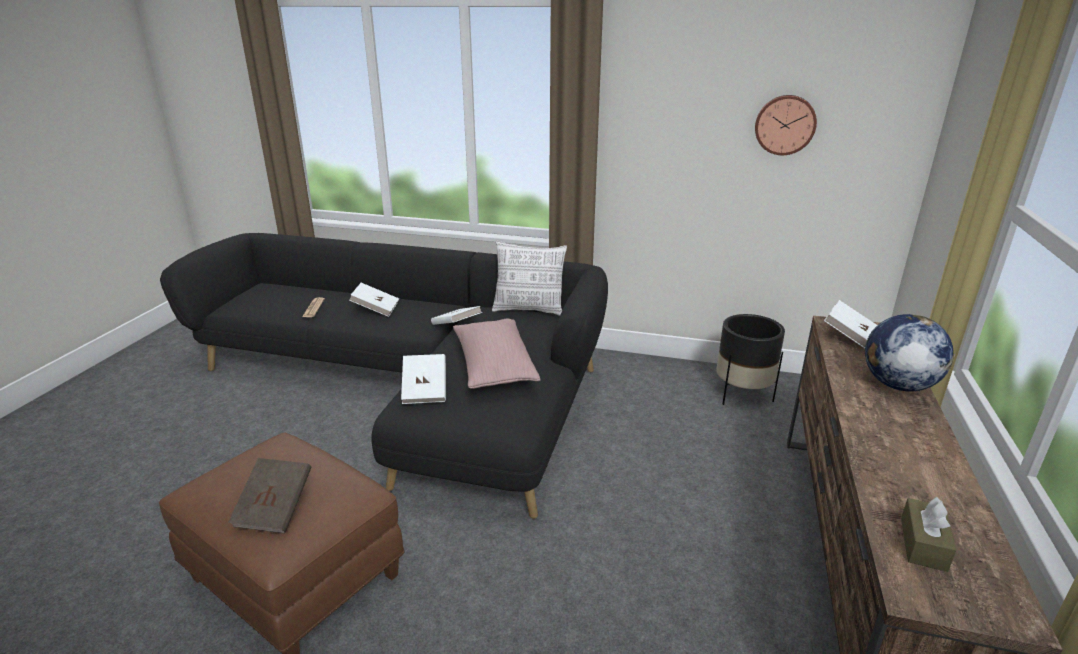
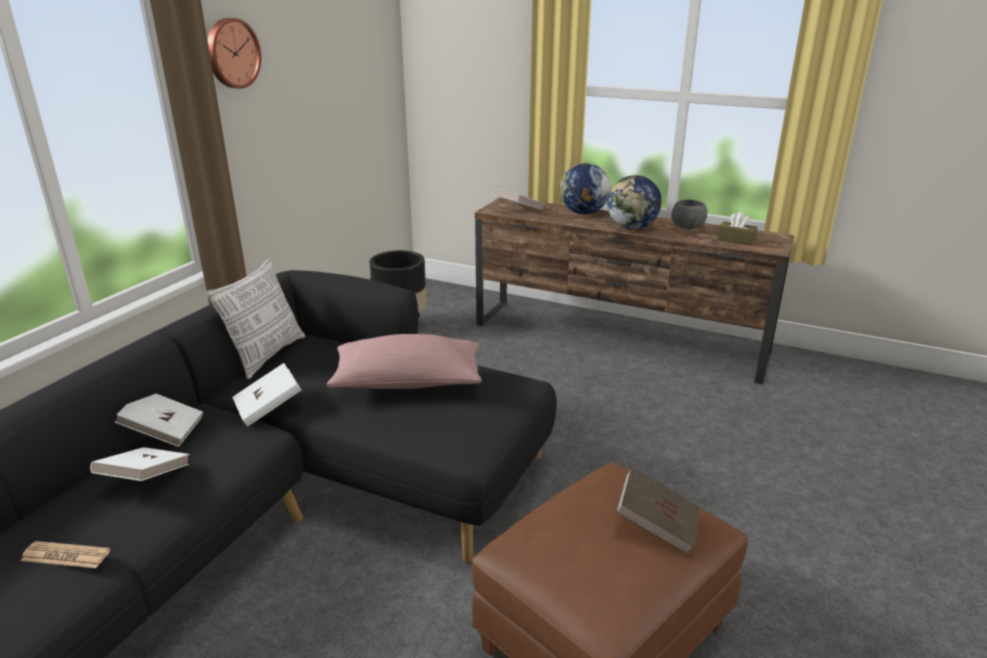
camera: 80 degrees left, 0 degrees up
white book [401,354,446,404] -> white book moved to [115,394,203,447]
wall clock [755,95,817,155] -> wall clock moved to [207,18,261,89]
none -> globe [607,175,662,229]
none -> grey bowl [671,200,707,229]

